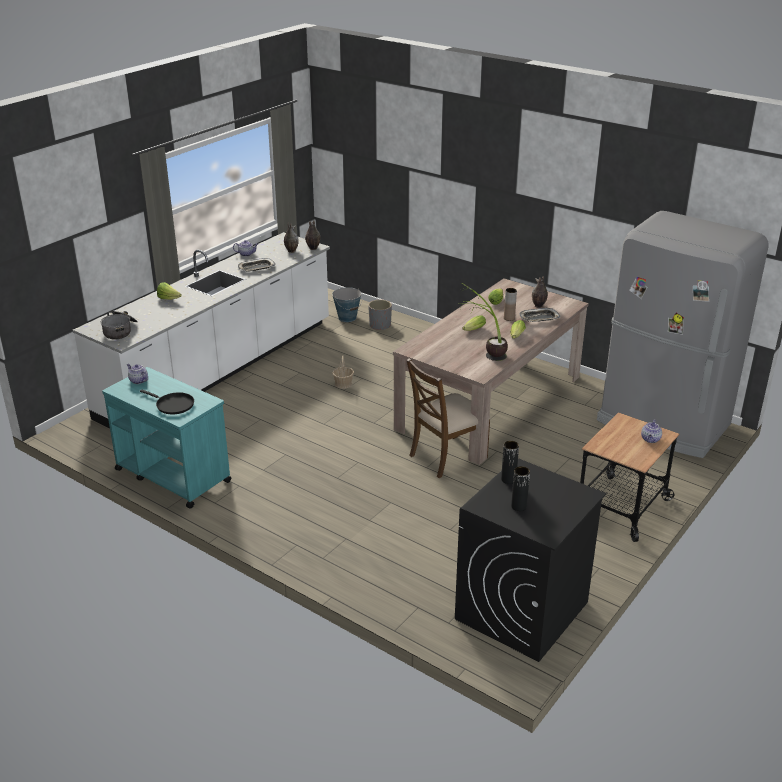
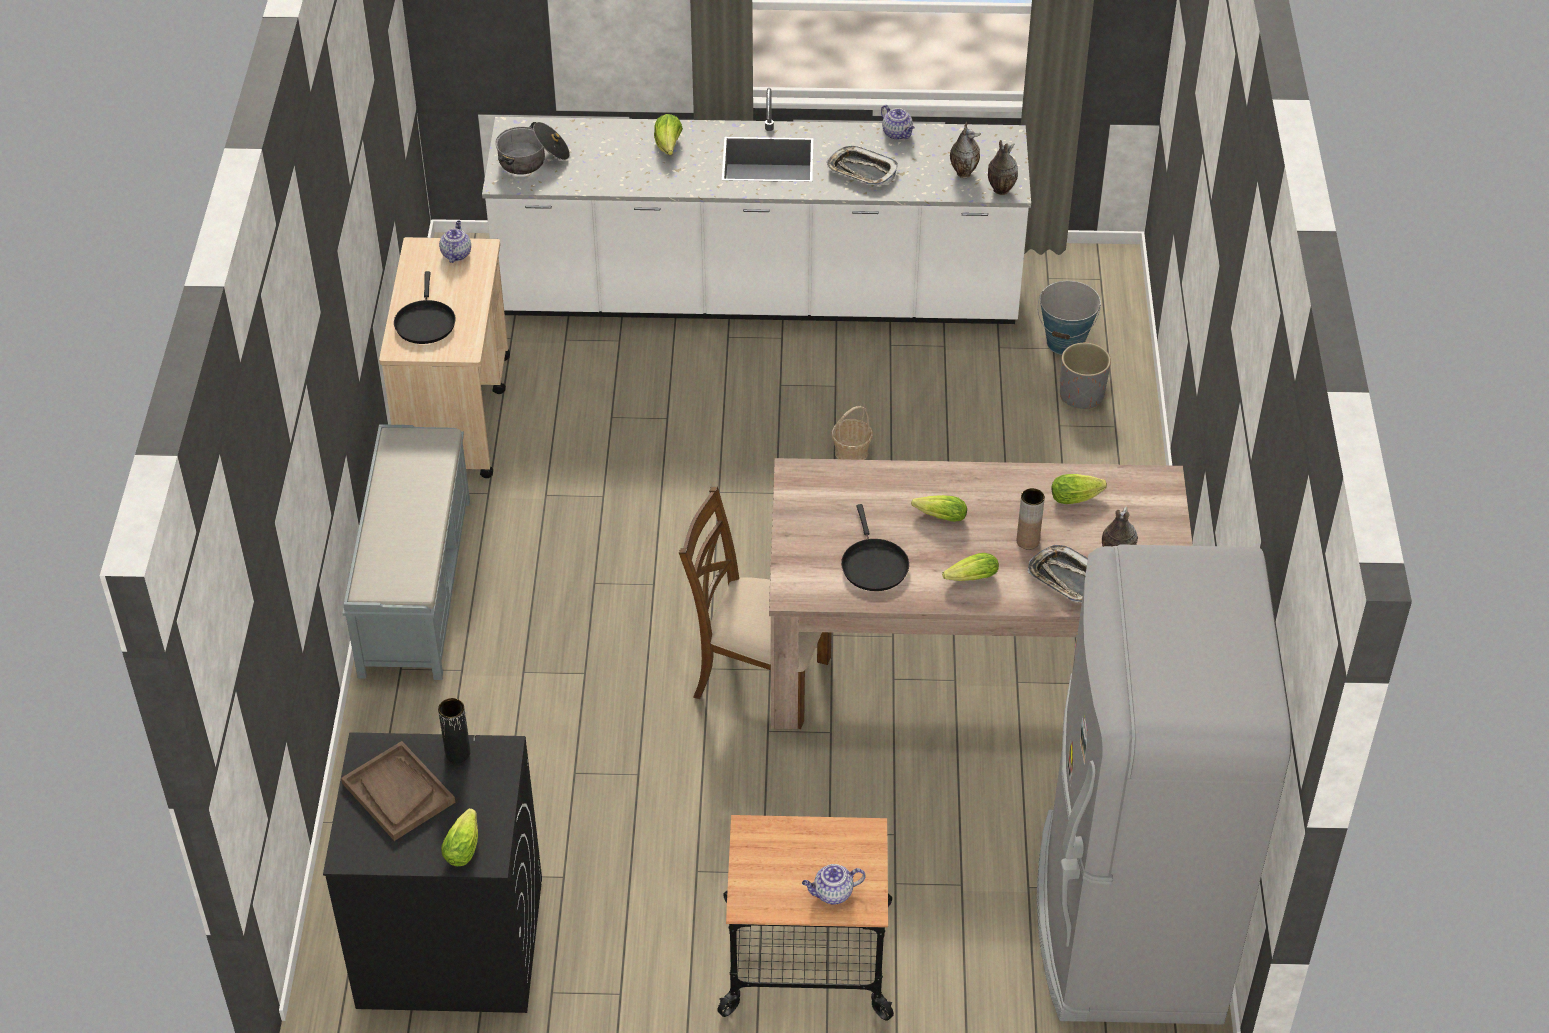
camera: 55 degrees right, 15 degrees up
turquoise cart [102,367,231,508] -> beige cart [379,237,510,478]
potted plant [459,283,508,361] -> black frying pan [841,504,909,591]
black vase [511,466,530,511] -> brown tray [341,741,455,841]
none -> grey bench [342,424,470,680]
none -> lettuce [441,808,478,866]

